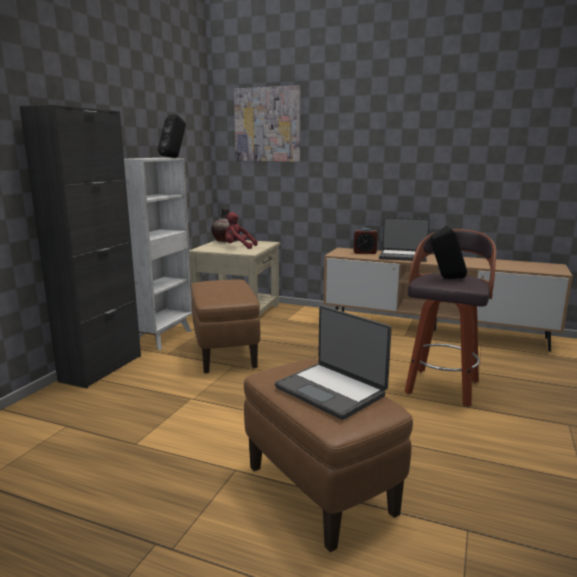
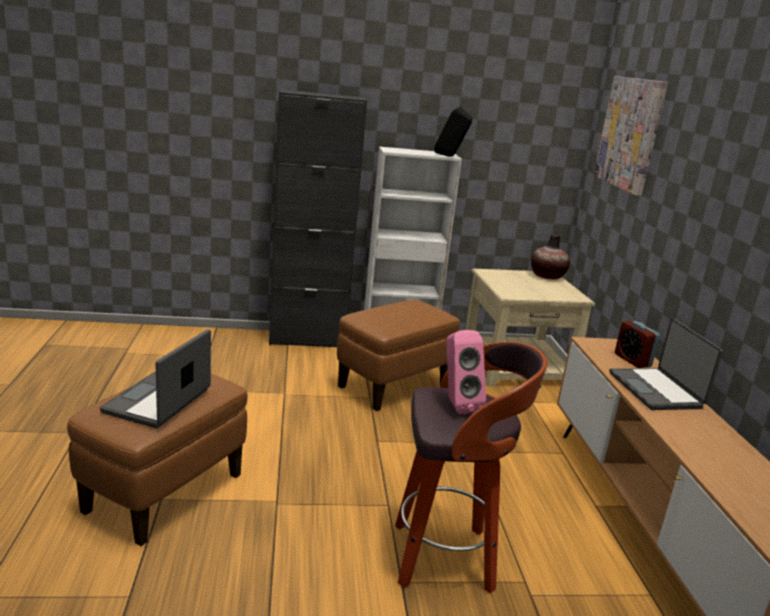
camera: 60 degrees right, 5 degrees up
red plush toy [225,212,258,249] -> none
black speaker [430,226,467,279] -> pink speaker [446,330,486,414]

